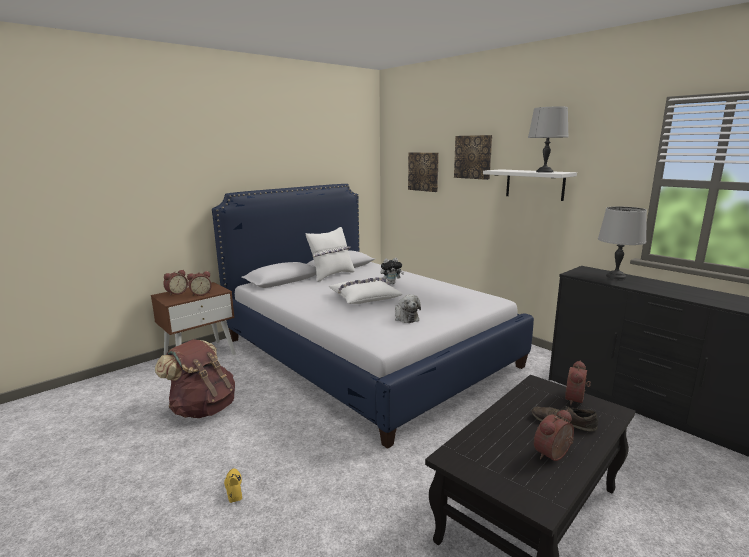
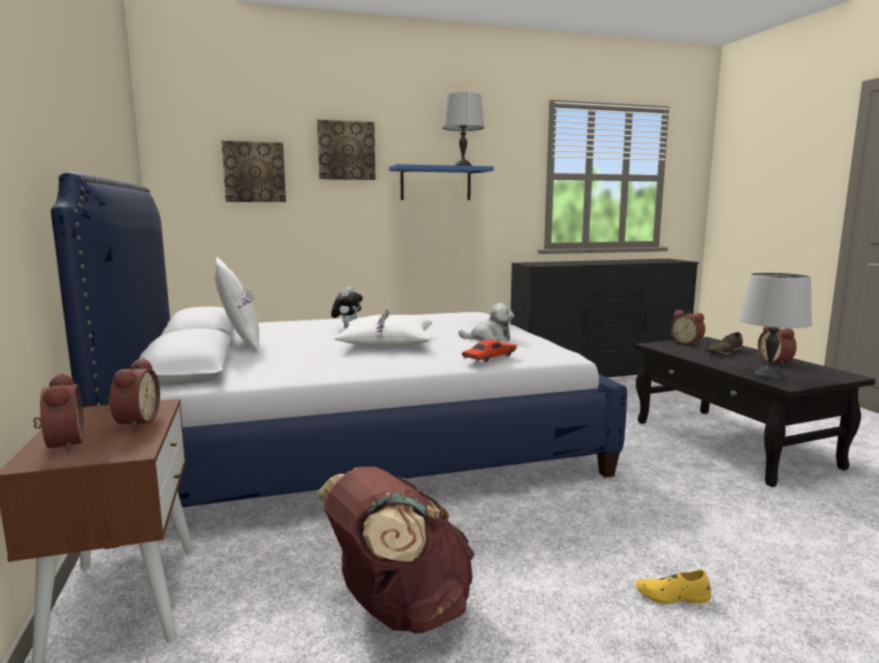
camera: 65 degrees left, 5 degrees down
white shelf [483,169,577,201] -> blue shelf [389,164,494,200]
grey table lamp [598,207,647,279] -> grey table lamp moved to [739,273,812,380]
none -> red toy car [462,340,517,362]

